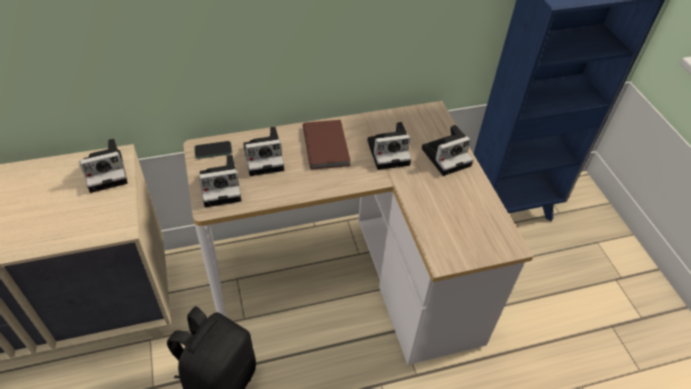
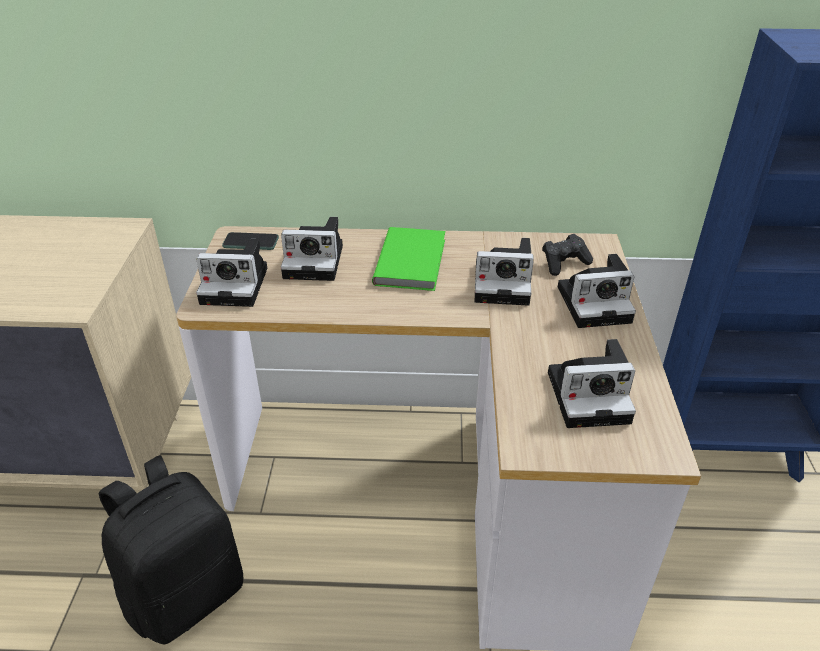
camera: 20 degrees right, 10 degrees down
camera [79,138,128,193] -> camera moved to [548,339,636,428]
brown book [303,120,351,170] -> green book [372,227,445,291]
none -> black game controller [542,234,593,276]

